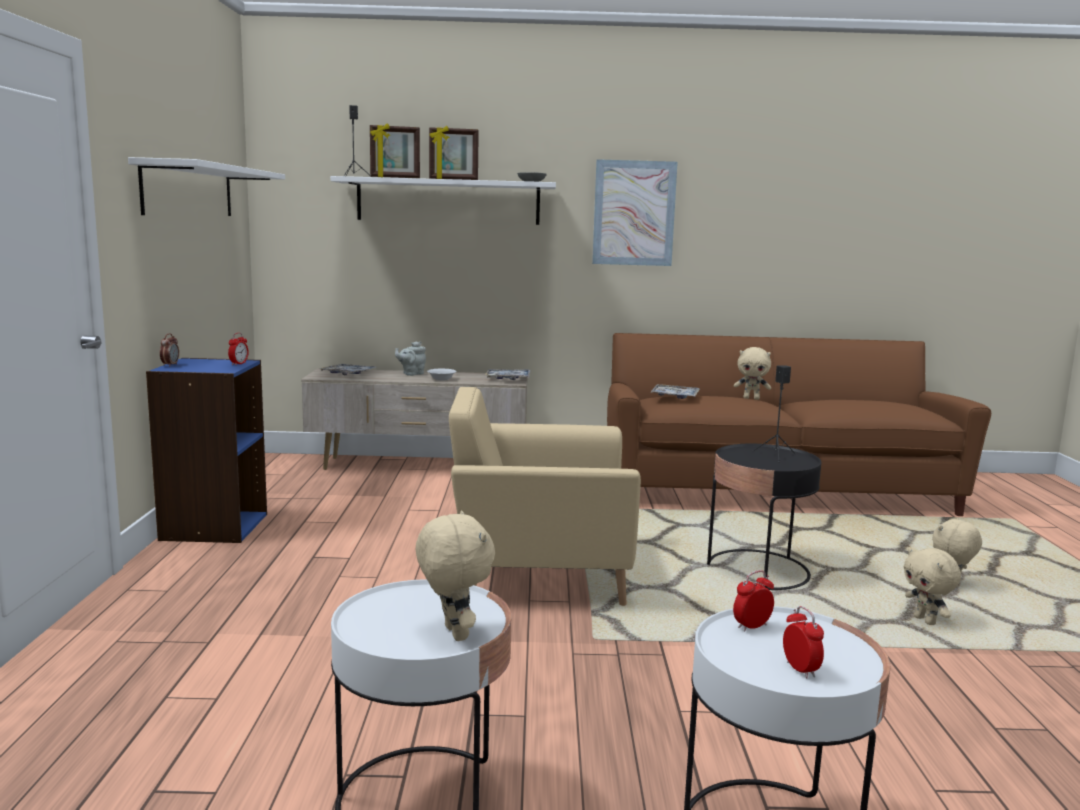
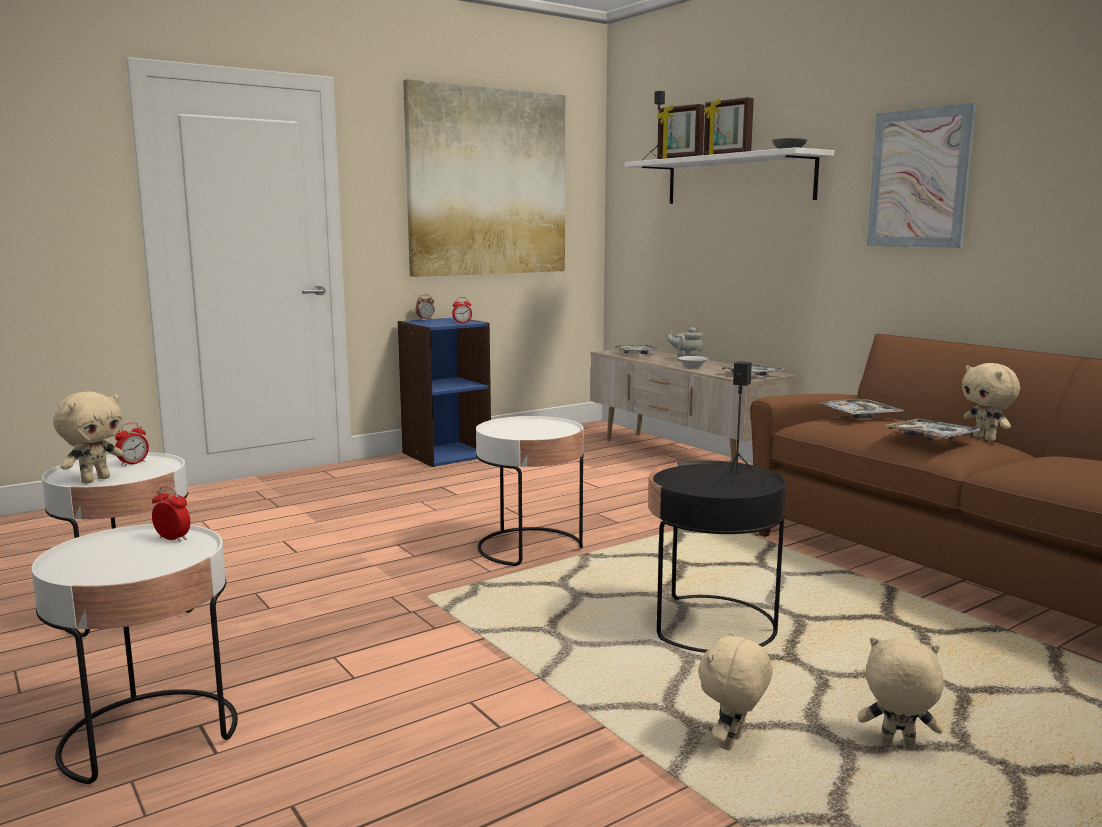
camera: 55 degrees right, 0 degrees up
white shelf [128,157,285,216] -> picture [403,79,565,277]
beige armchair [449,387,641,606] -> white side table [476,416,584,566]
alarm clock [783,606,824,679] -> alarm clock moved to [115,422,149,466]
none -> tray [884,419,982,440]

